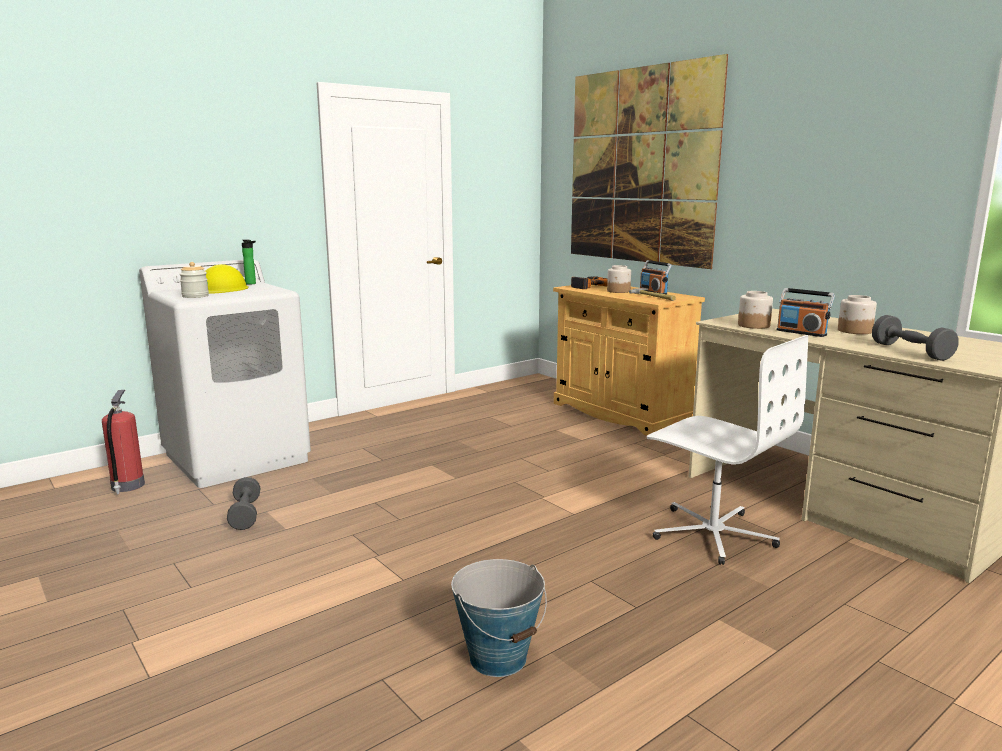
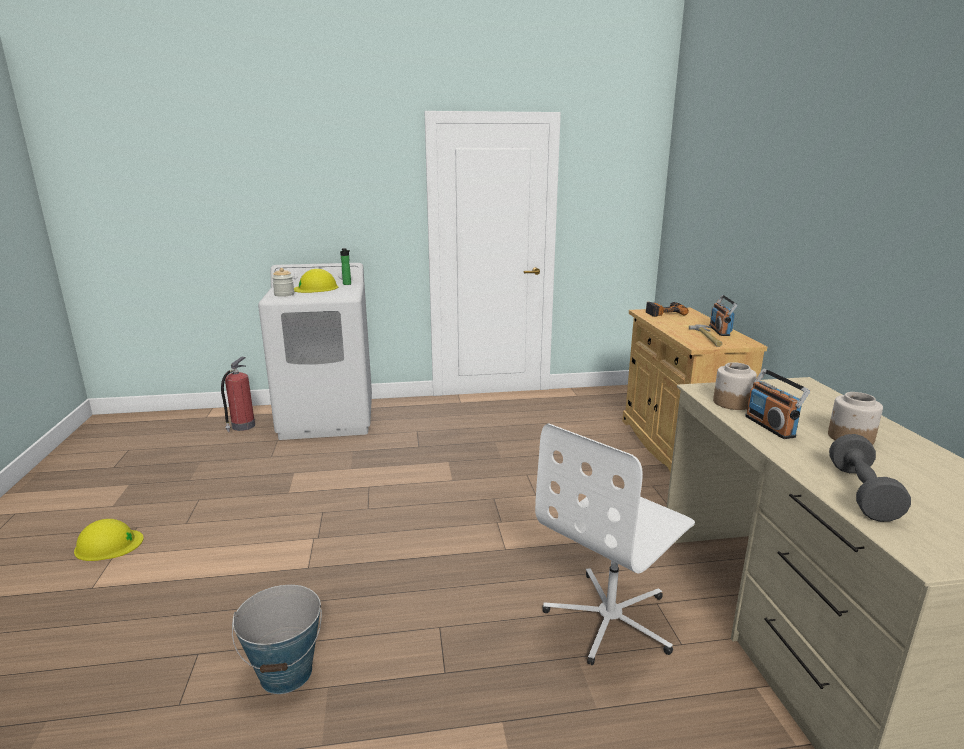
camera: 30 degrees right, 5 degrees up
grey dumbbell [227,477,260,530] -> none
picture [571,54,728,269] -> none
jar [607,265,631,293] -> none
white office chair [647,335,808,565] -> white office chair turned 60 degrees clockwise [535,423,695,665]
none -> yellow hard hat [74,519,143,561]

